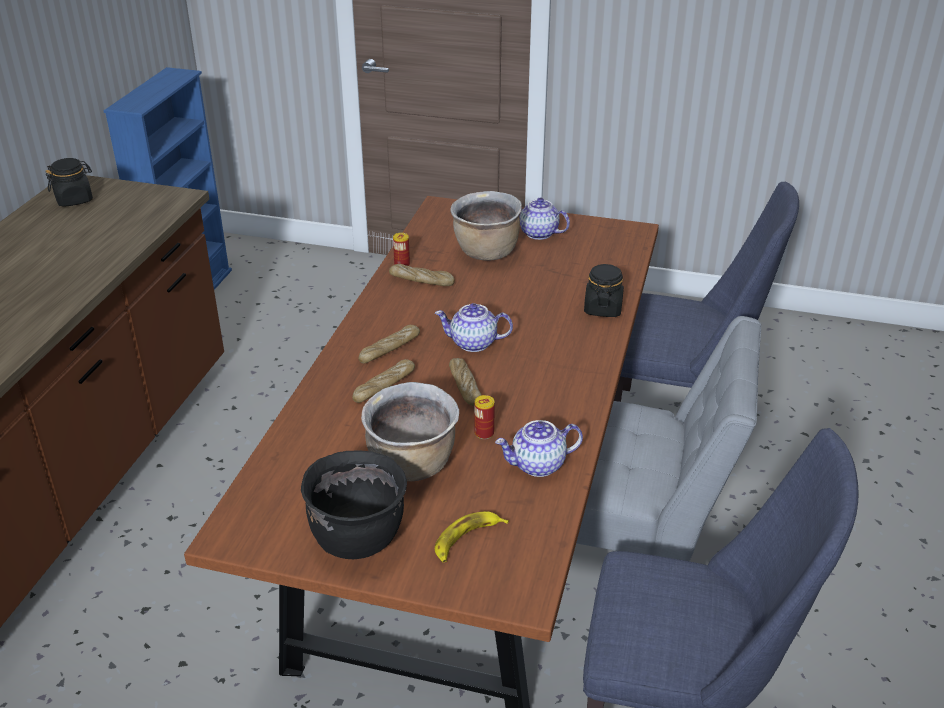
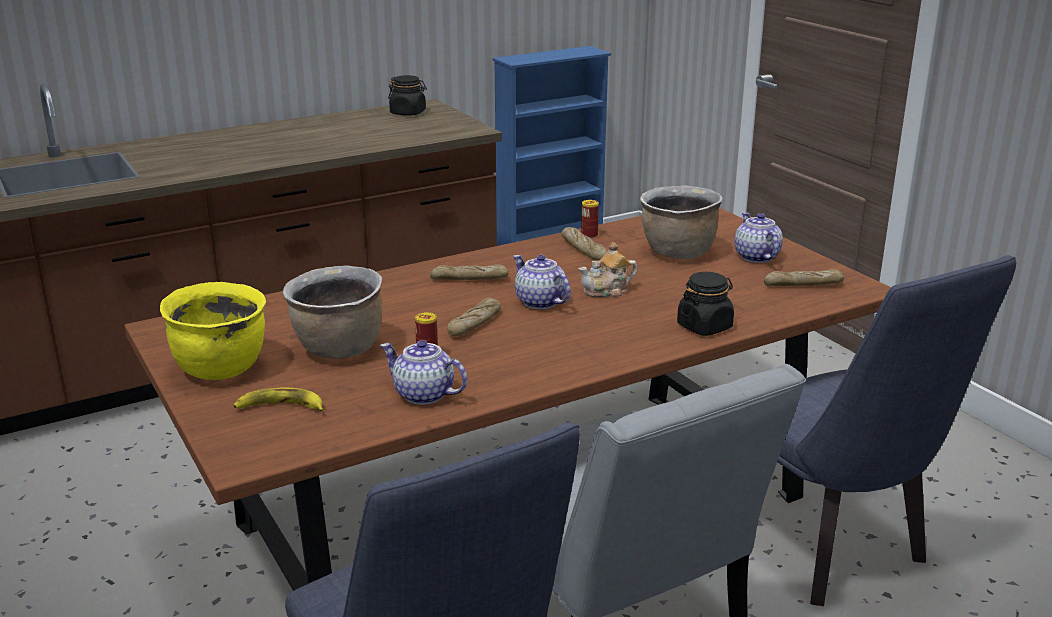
camera: 45 degrees right, 10 degrees down
black cooking pot [301,450,407,559] -> yellow cooking pot [160,282,266,380]
bread [352,359,415,403] -> bread moved to [764,269,844,286]
none -> teapot [579,242,637,297]

